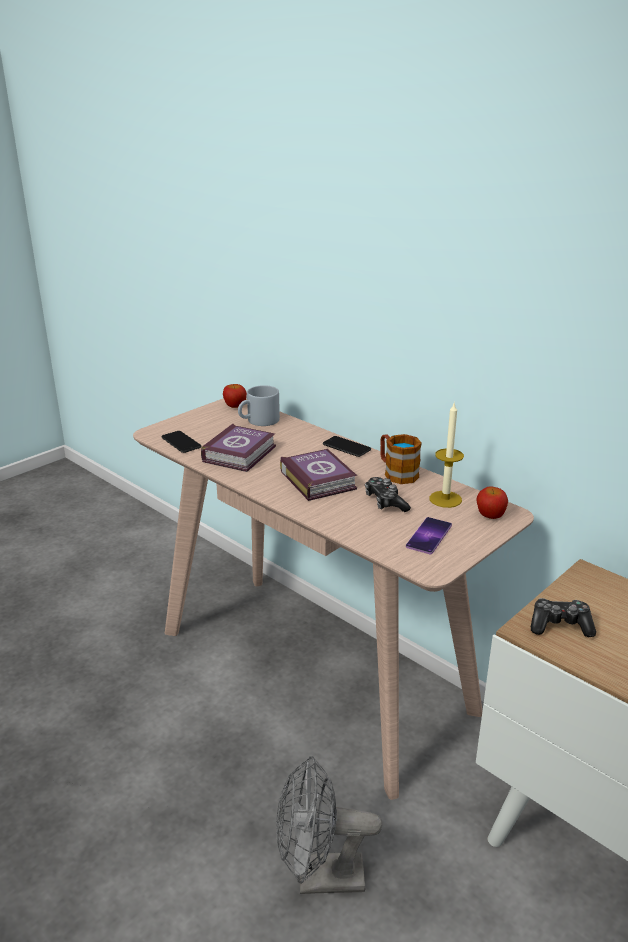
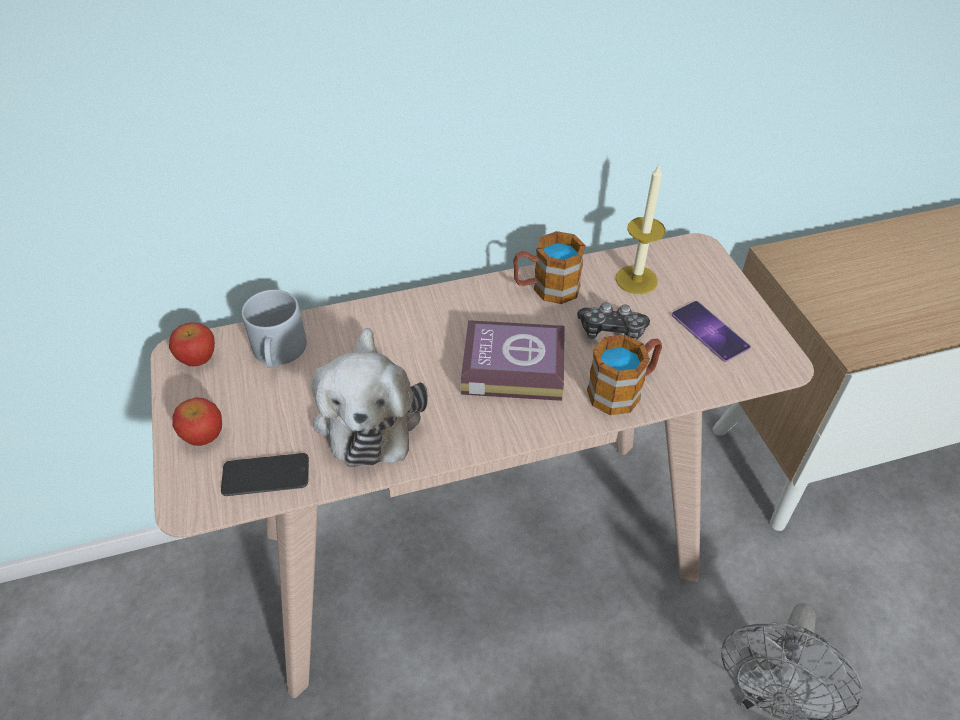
camera: 60 degrees left, 20 degrees up
book [201,424,276,472] -> plush toy [311,328,428,467]
phone [323,436,371,457] -> none
apple [477,486,508,519] -> apple moved to [173,397,222,446]
game controller [531,598,596,637] -> none
none -> mug [587,334,662,415]

